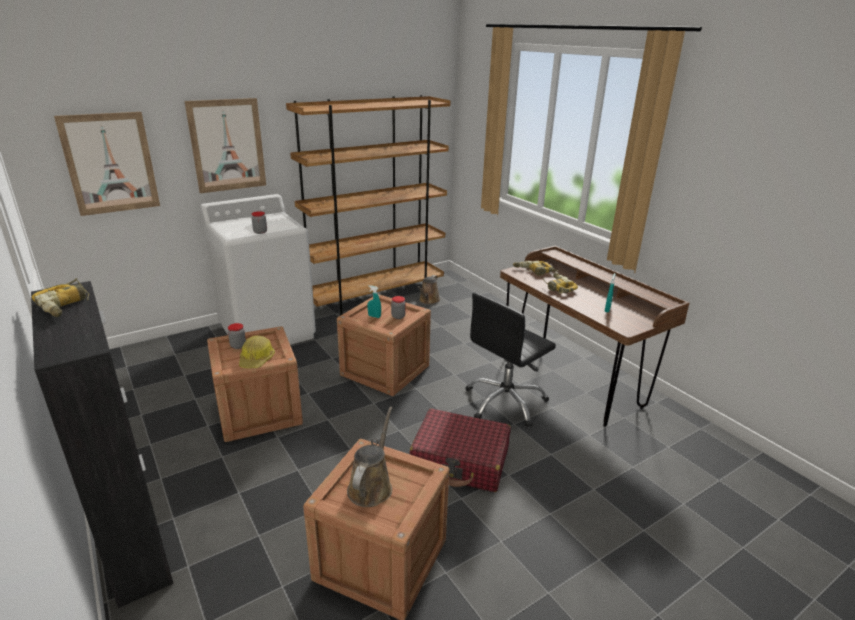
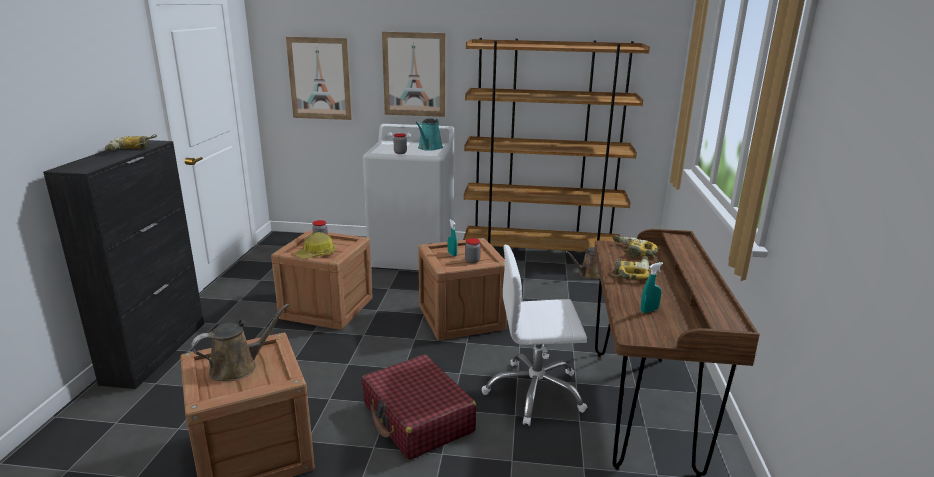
camera: 40 degrees right, 5 degrees down
black office chair [465,293,556,427] -> white office chair [482,245,587,426]
none -> turquoise watering can [415,118,443,151]

